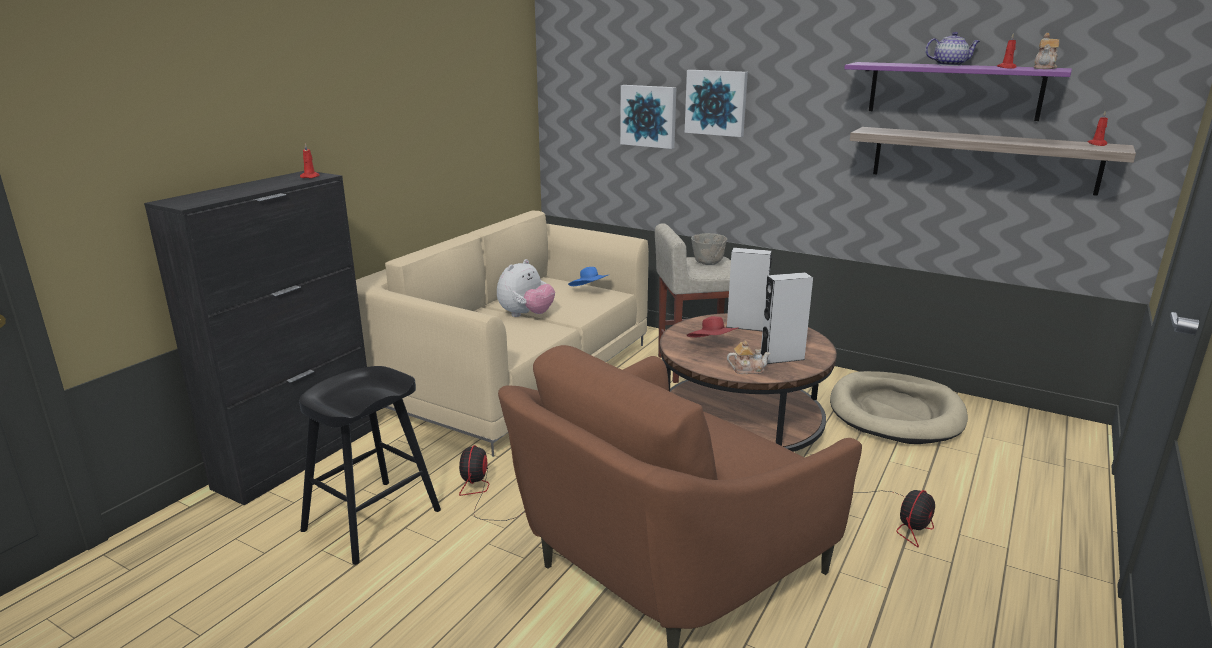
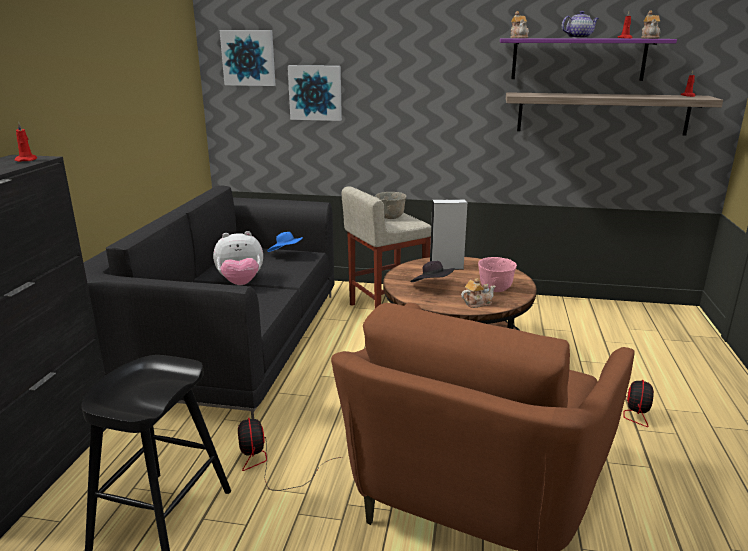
camera: 20 degrees left, 0 degrees up
beige sofa [356,210,649,457] -> black sofa [84,186,334,419]
plush toy [497,259,555,317] -> plush toy turned 60 degrees clockwise [213,231,263,285]
picture [685,70,748,137] -> picture moved to [220,30,276,86]
red hat [687,316,739,337] -> black hat [410,261,455,282]
grey speaker [761,272,813,364] -> pink bowl [478,257,517,292]
beige dog bed [830,371,968,444] -> none
none -> teapot [510,11,529,38]

